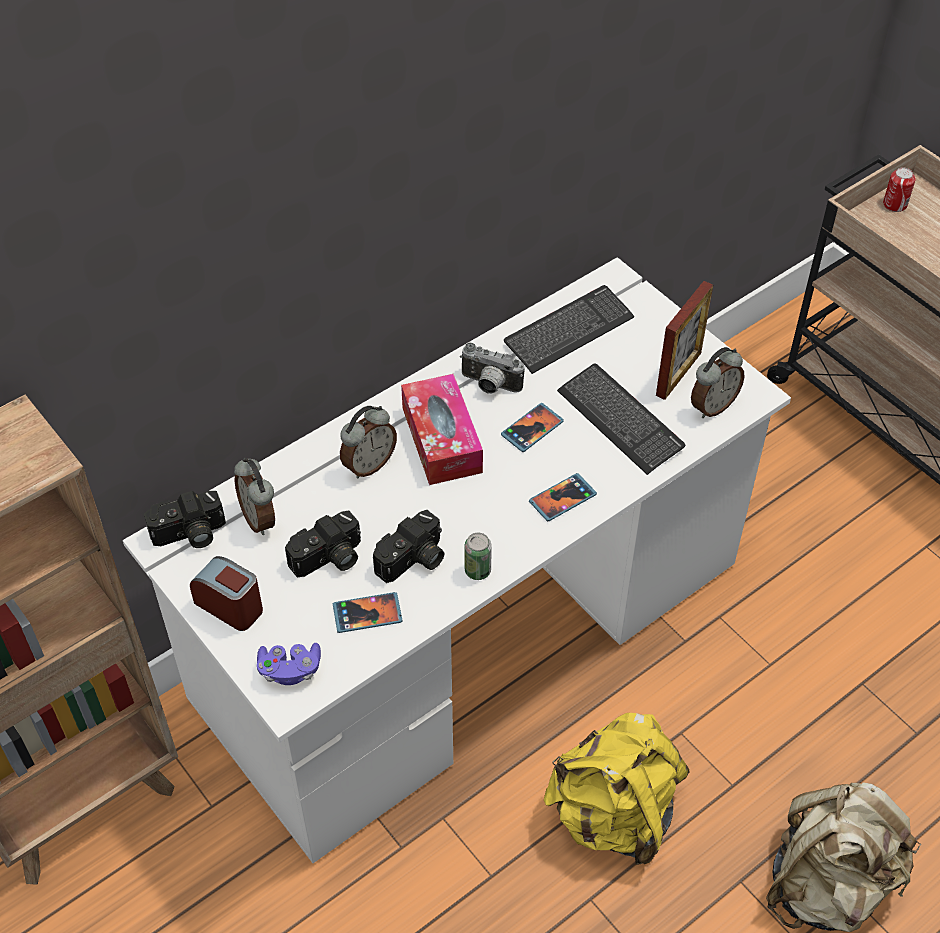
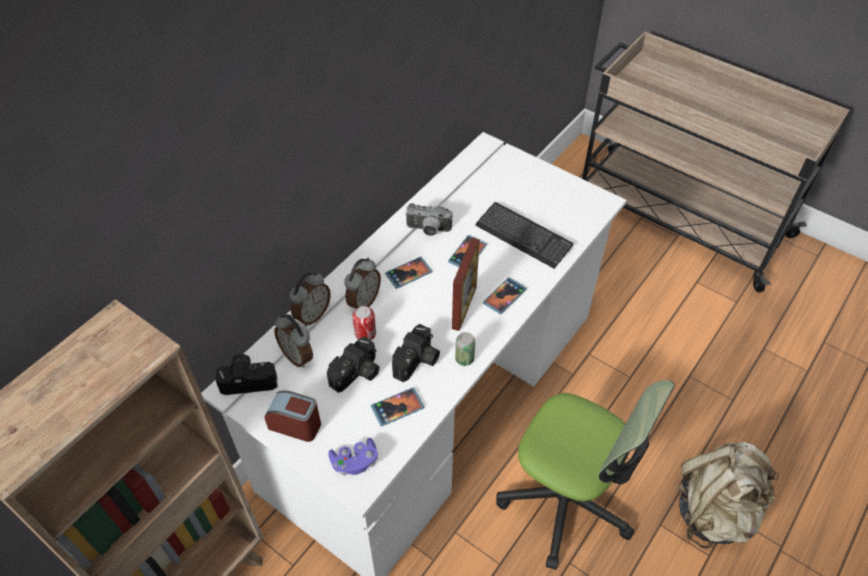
camera: 15 degrees left, 0 degrees up
camera [144,491,226,548] -> camera turned 150 degrees counterclockwise [216,354,277,395]
tissue box [401,374,483,485] -> phone [385,257,432,289]
keyboard [504,285,634,374] -> none
yellow backpack [544,713,690,865] -> office chair [496,380,674,570]
picture frame [656,281,713,400] -> picture frame moved to [452,238,480,331]
alarm clock [691,347,745,418] -> alarm clock moved to [290,272,331,326]
can [883,167,916,212] -> can moved to [353,306,376,340]

